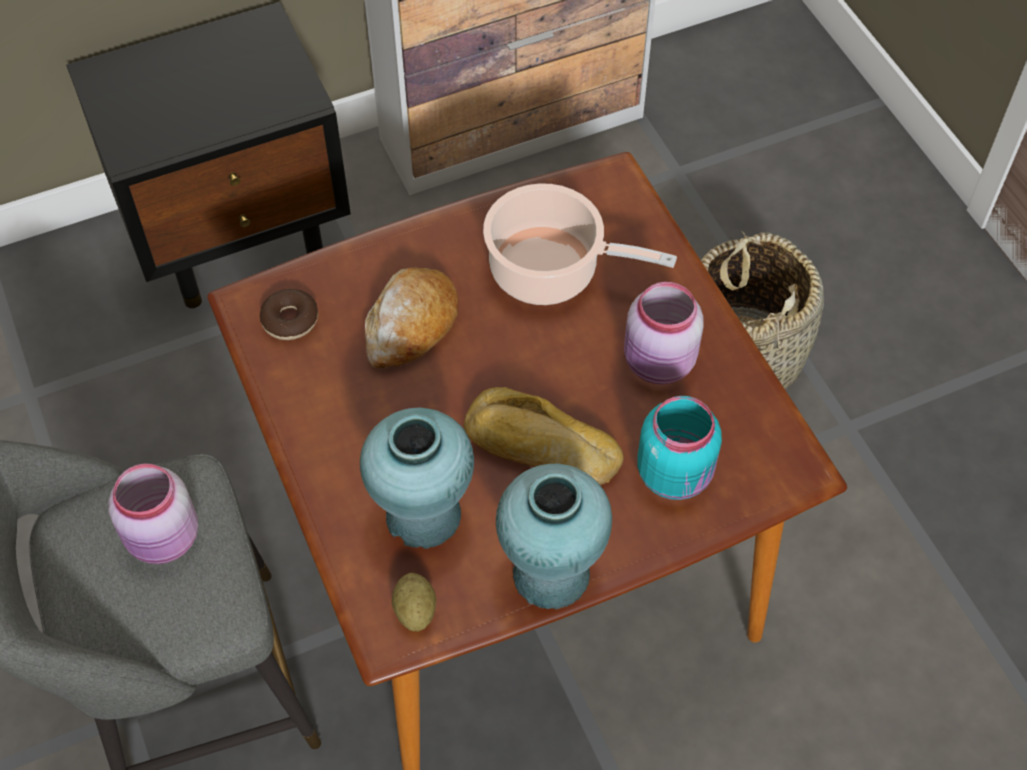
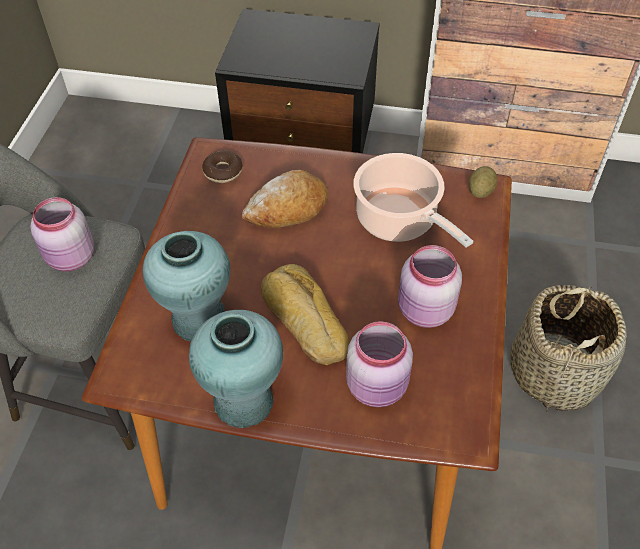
camera: 35 degrees right, 5 degrees down
potato [392,573,436,631] -> potato moved to [469,166,497,198]
turquoise jar [637,396,722,500] -> pink jar [346,321,413,407]

